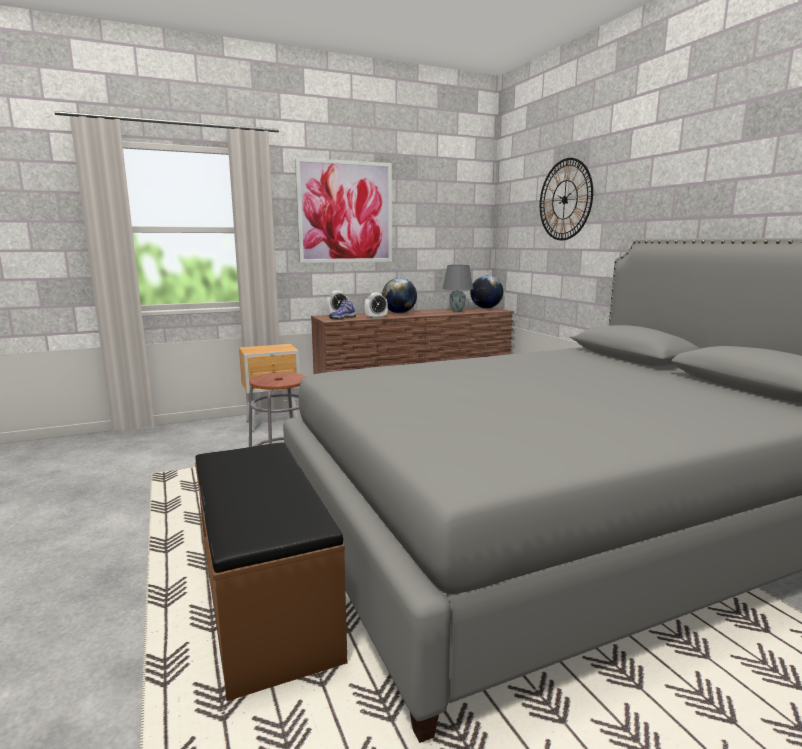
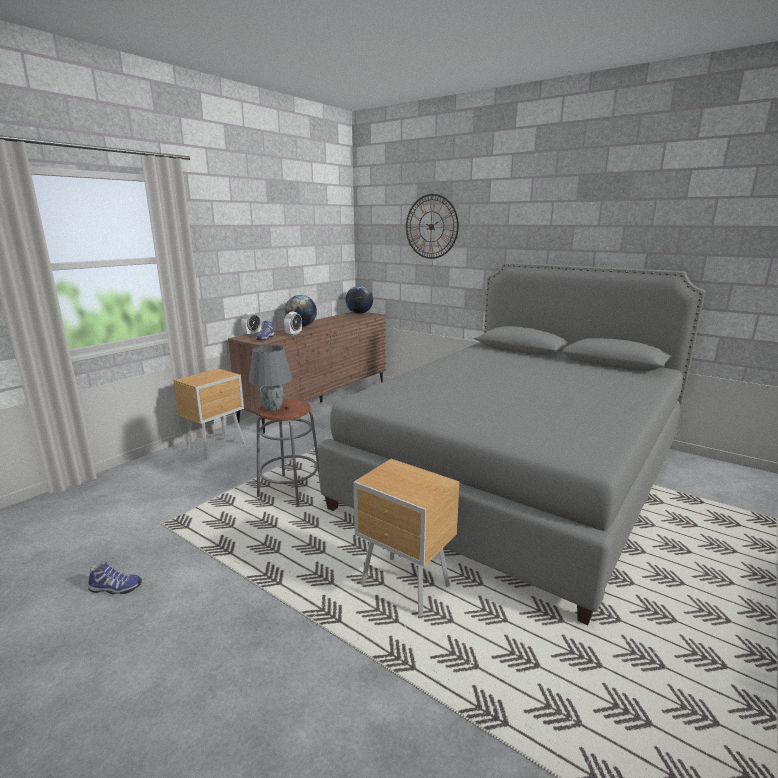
camera: 30 degrees left, 5 degrees up
brown bench [195,442,347,701] -> brown nightstand [353,459,460,617]
picture [295,157,392,263] -> none
grey table lamp [443,265,473,312] -> grey table lamp moved to [249,345,292,411]
none -> shoe [88,562,142,594]

